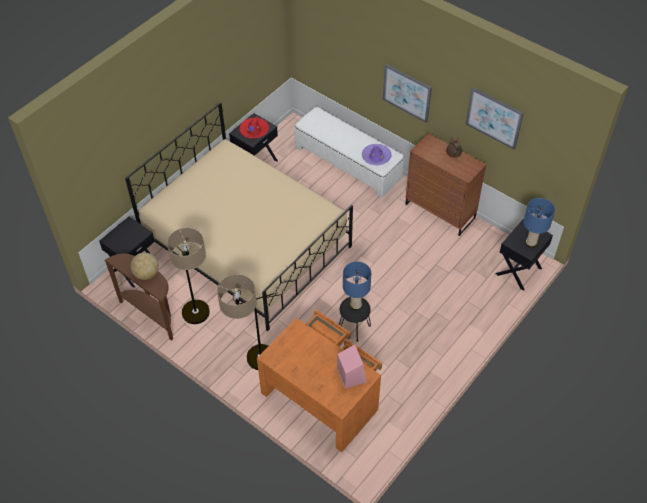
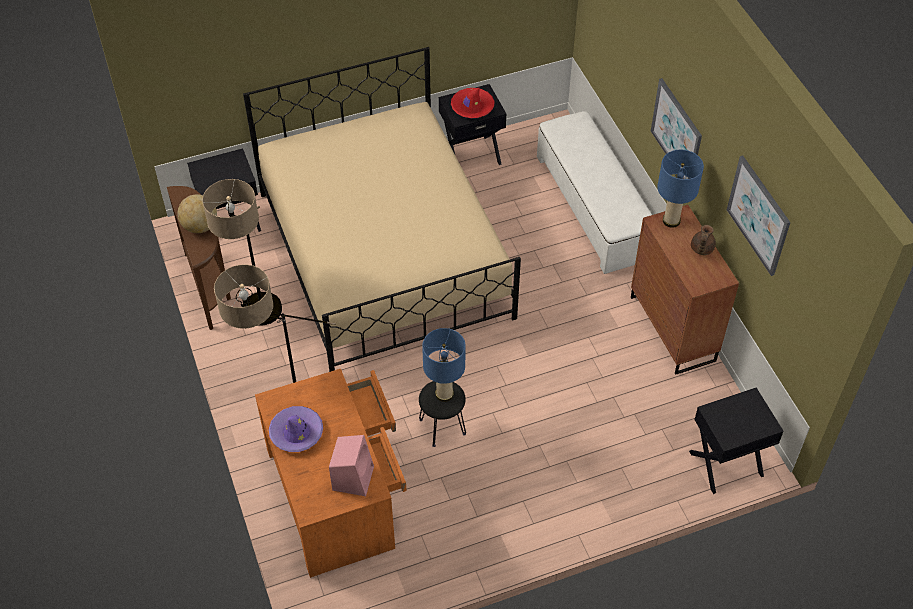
camera: 30 degrees right, 0 degrees up
purple hat [362,144,391,165] -> purple hat moved to [269,406,323,452]
blue table lamp [523,198,555,248] -> blue table lamp moved to [657,150,704,228]

